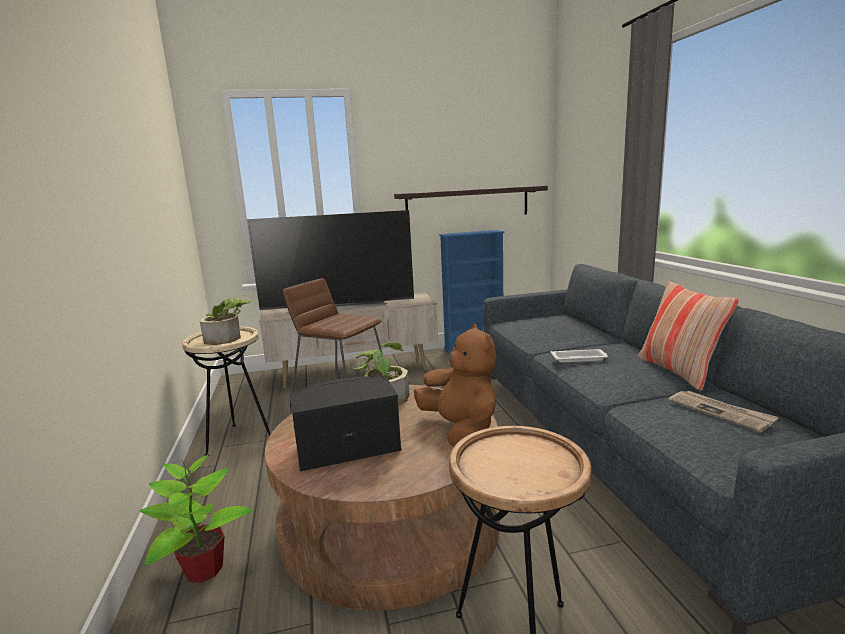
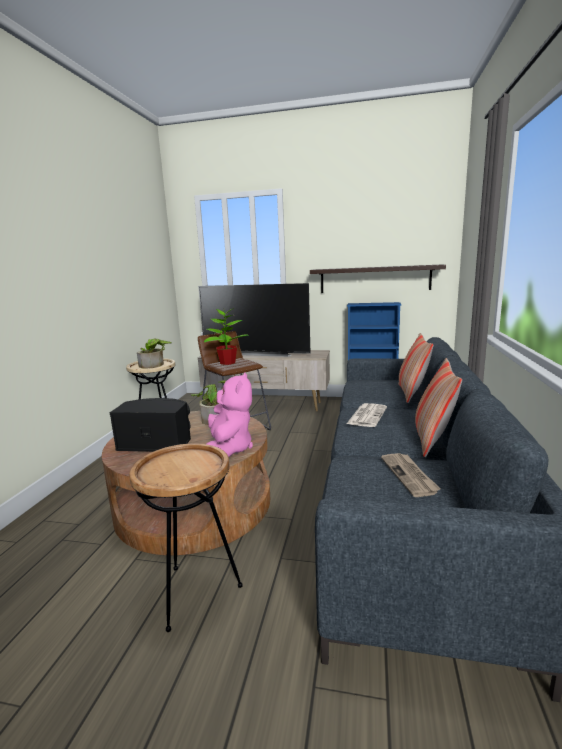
camera: 25 degrees right, 0 degrees up
potted plant [140,455,253,583] -> potted plant moved to [204,308,248,365]
brown plush toy [414,324,496,447] -> pink plush toy [206,373,253,457]
white tray [550,349,608,362] -> newspaper [347,403,387,427]
none -> pillow [398,333,434,403]

